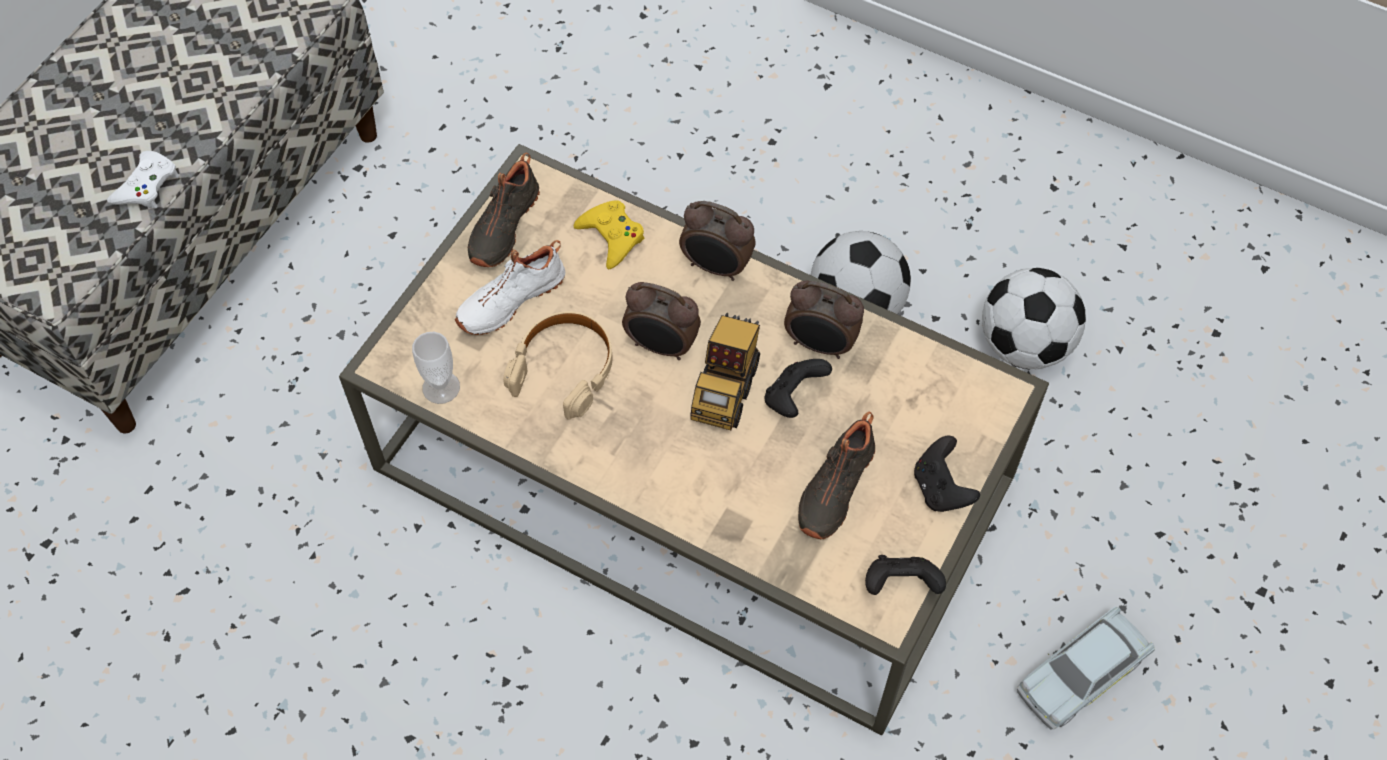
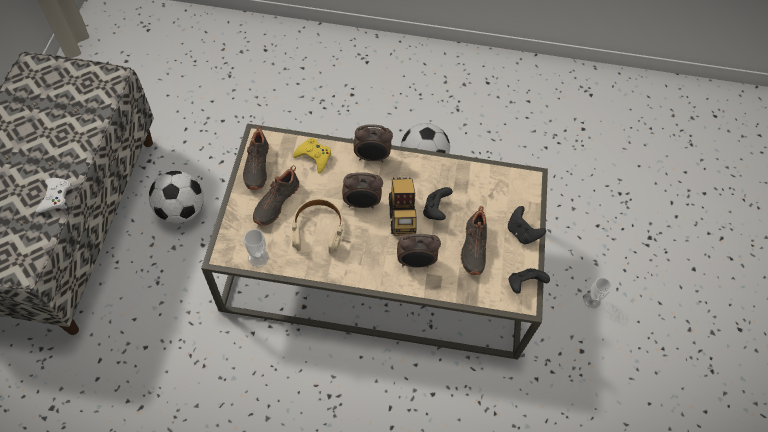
camera: 25 degrees left, 0 degrees up
white shoe [455,240,565,335] -> black shoe [253,165,299,226]
alarm clock [784,281,864,359] -> alarm clock moved to [397,234,441,268]
football [982,268,1086,370] -> football moved to [149,171,204,224]
white toy car [1017,607,1155,729] -> cup [583,278,612,308]

